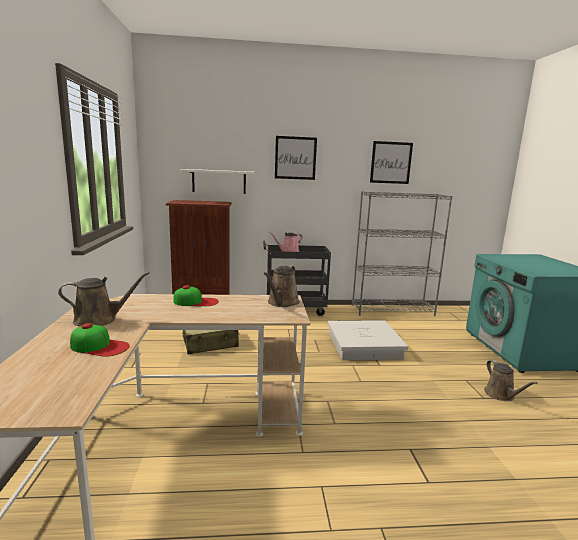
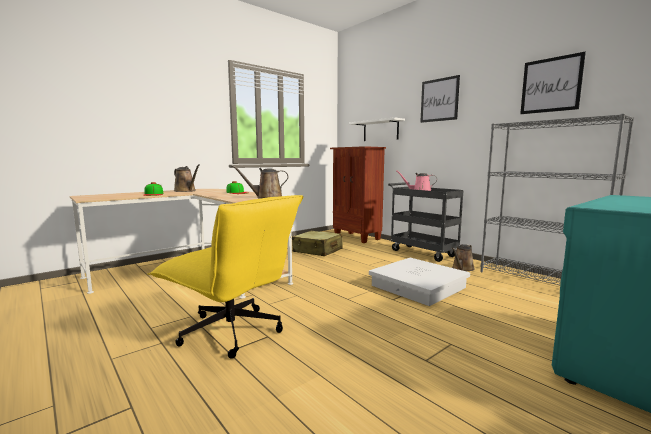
camera: 55 degrees right, 5 degrees down
brown watering can [484,360,538,401] -> brown watering can moved to [452,244,475,272]
none -> yellow office chair [147,195,303,359]

